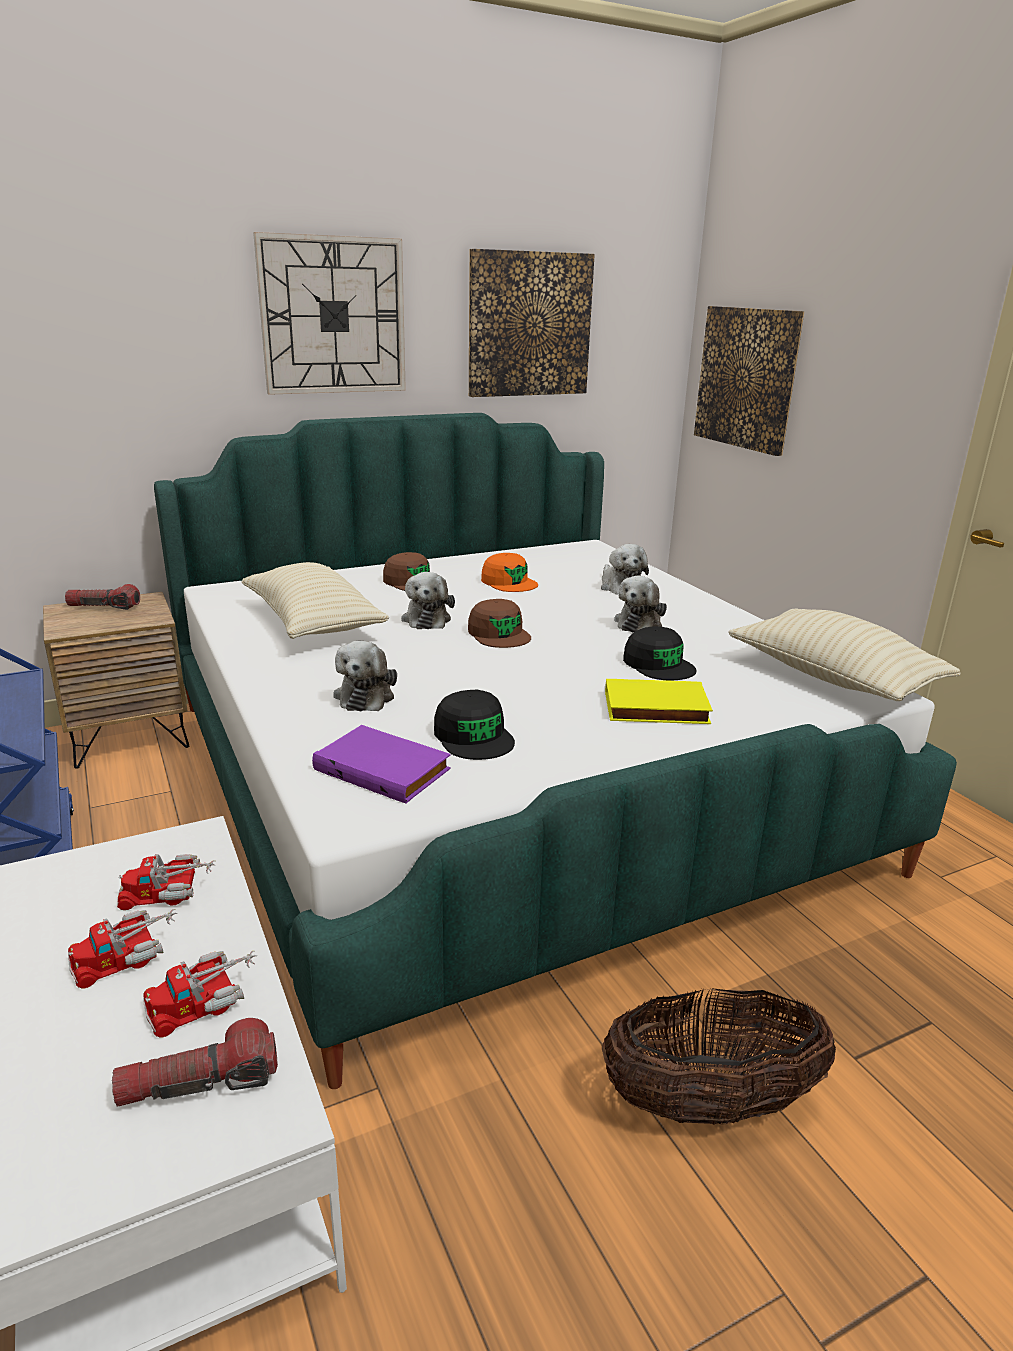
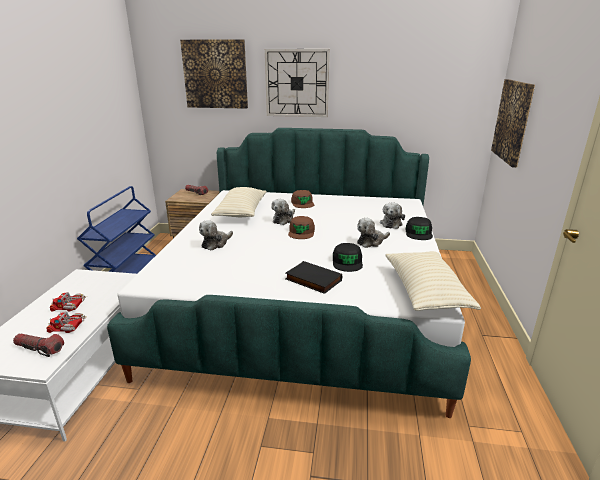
camera: 35 degrees right, 0 degrees up
toy truck [117,854,215,910] -> none
purple book [312,725,451,803] -> none
black cap [434,690,515,760] -> black cap moved to [406,217,433,240]
picture [469,249,595,397] -> picture moved to [180,39,248,109]
orange cap [481,553,538,592] -> none
basket [602,988,836,1125] -> none
yellow book [605,679,713,724] -> black book [285,261,342,294]

